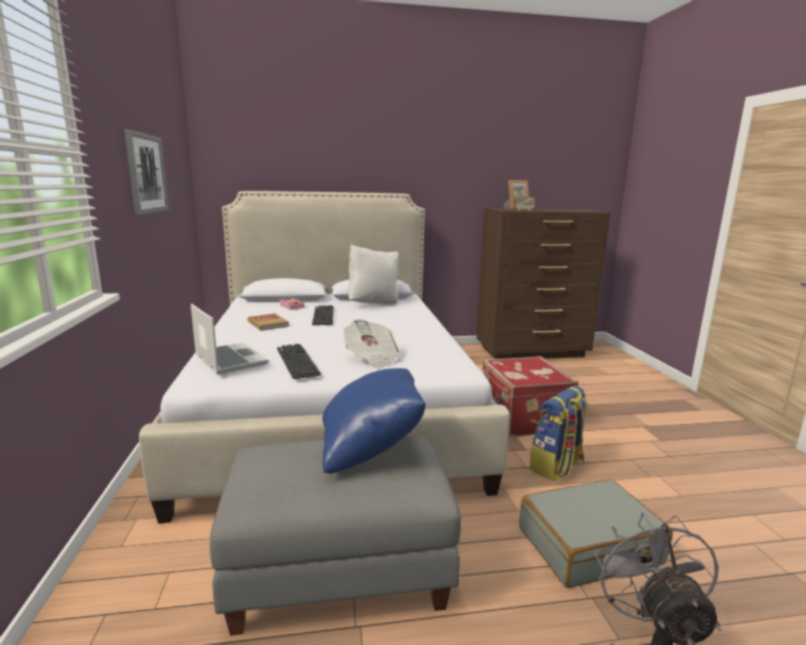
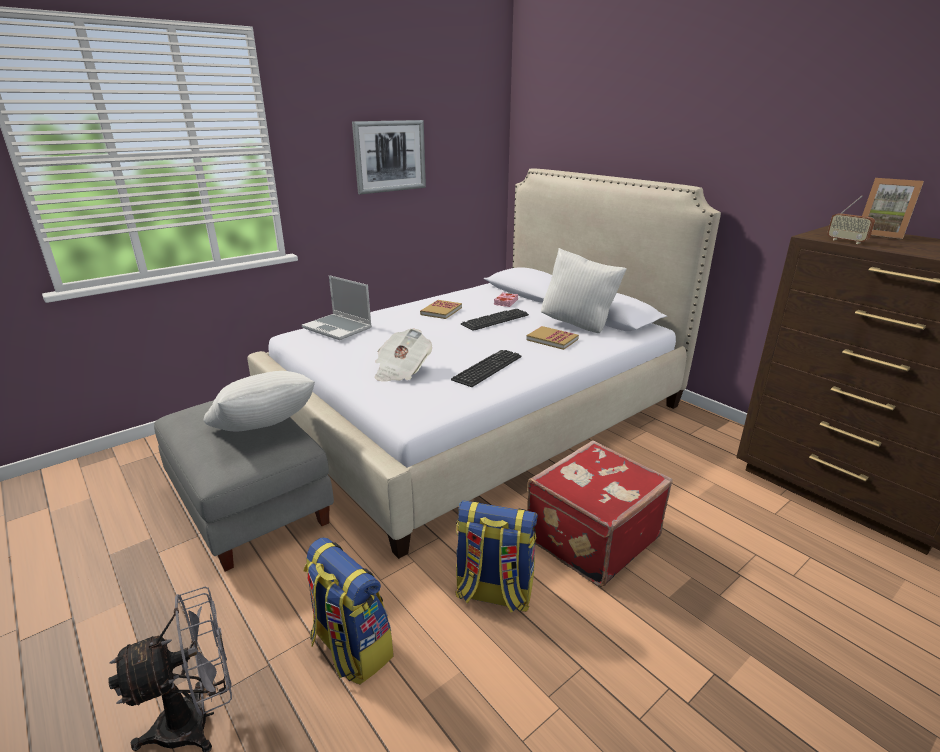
camera: 60 degrees right, 10 degrees up
laptop [191,304,269,374] -> laptop turned 105 degrees clockwise [302,275,372,340]
keyboard [277,344,321,379] -> keyboard moved to [451,350,521,387]
blue pillow [322,368,425,474] -> white pillow [203,371,315,431]
grey suitcase [519,479,673,588] -> backpack [303,537,394,685]
none -> book [526,326,579,350]

